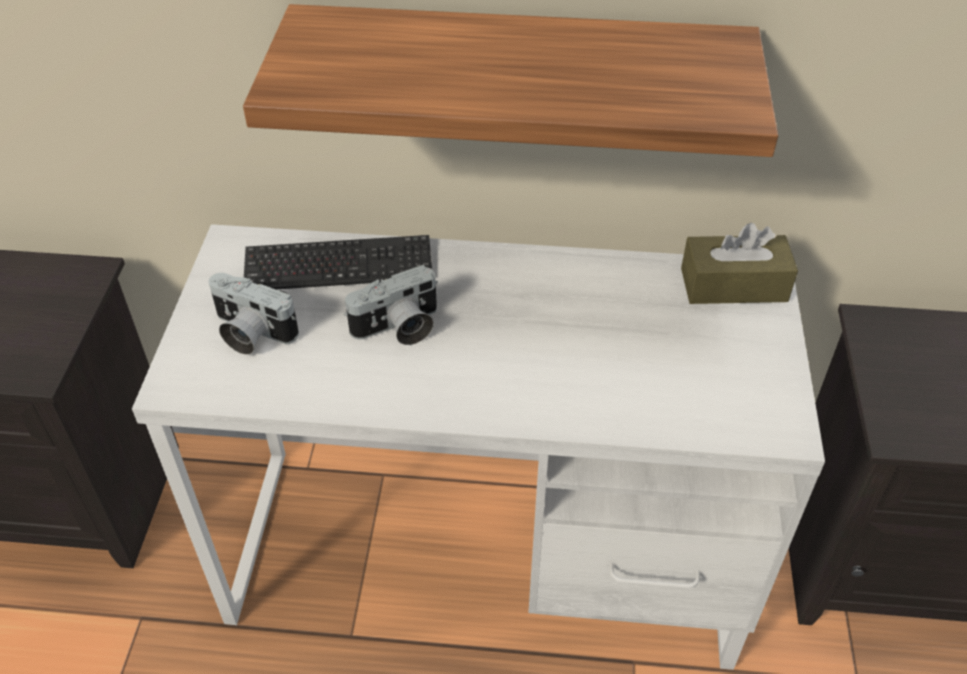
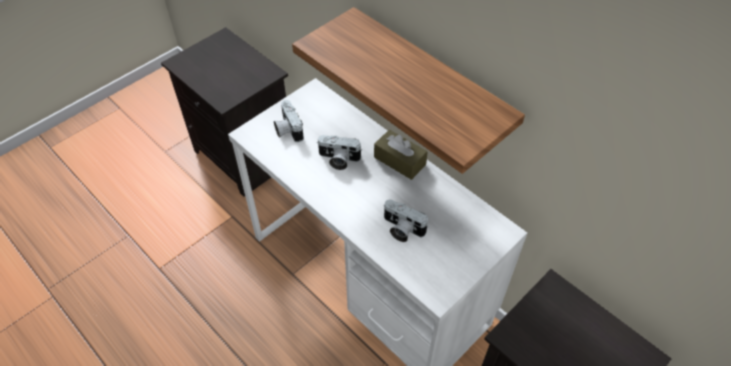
camera: 40 degrees right, 5 degrees up
keyboard [244,235,432,289] -> none
brown tissue box [681,223,798,304] -> brown tissue box moved to [374,130,428,180]
none -> camera [384,199,428,242]

